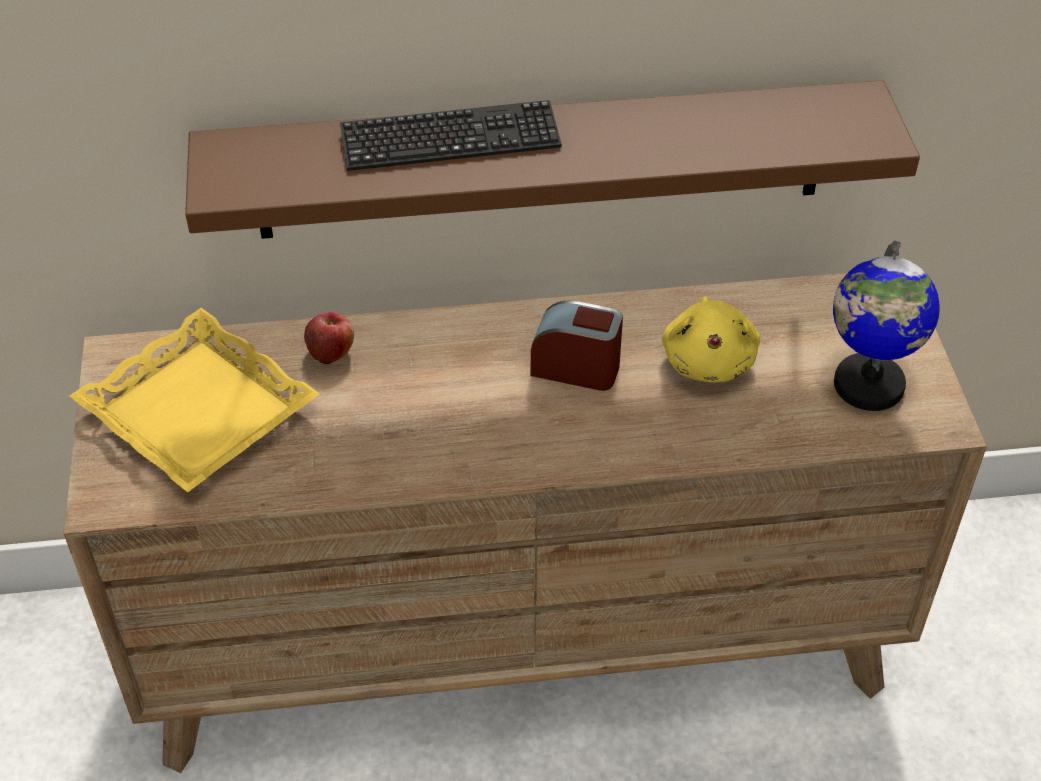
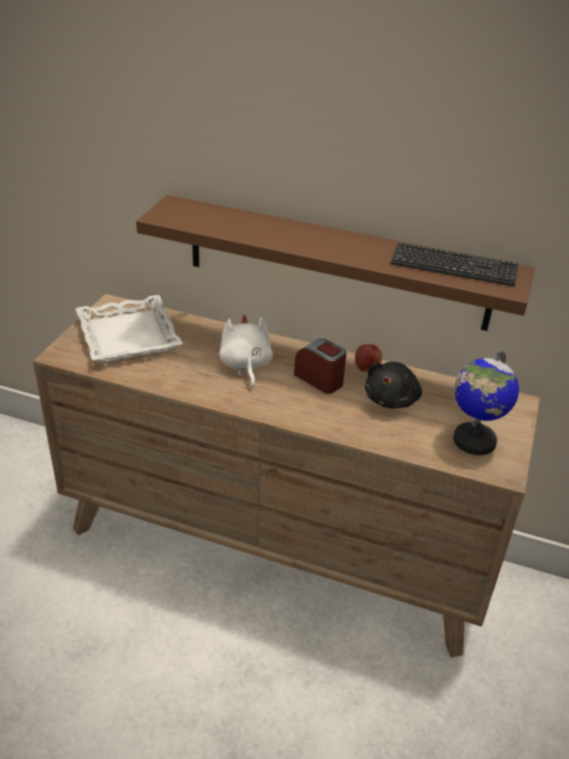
camera: 25 degrees right, 10 degrees down
yellow tray [69,308,320,492] -> white tray [75,295,183,363]
apple [304,312,354,364] -> apple moved to [355,344,382,371]
keyboard [340,100,562,171] -> keyboard moved to [390,242,518,286]
yellow plush toy [662,296,760,383] -> black plush toy [365,362,422,409]
none -> white plush toy [219,314,273,387]

